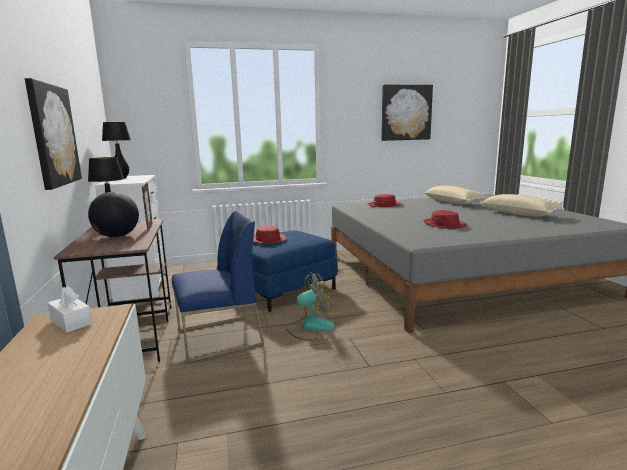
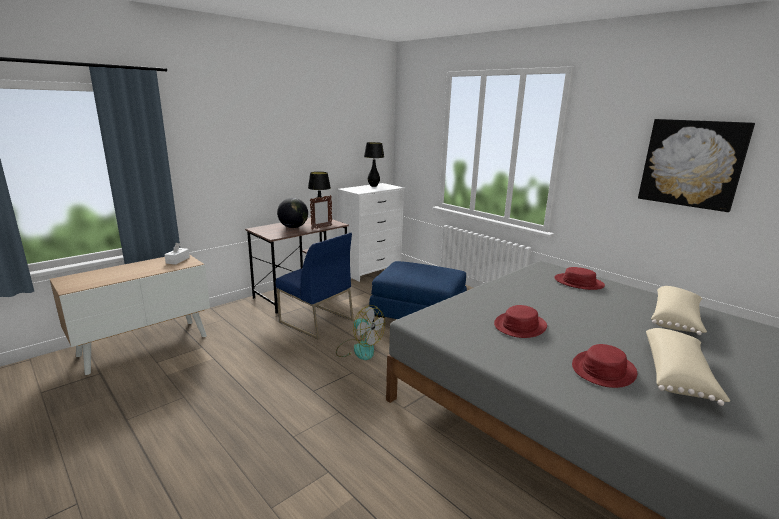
camera: 60 degrees right, 5 degrees up
picture [25,78,82,190] -> none
red hat [253,226,286,244] -> red hat moved to [572,344,637,388]

